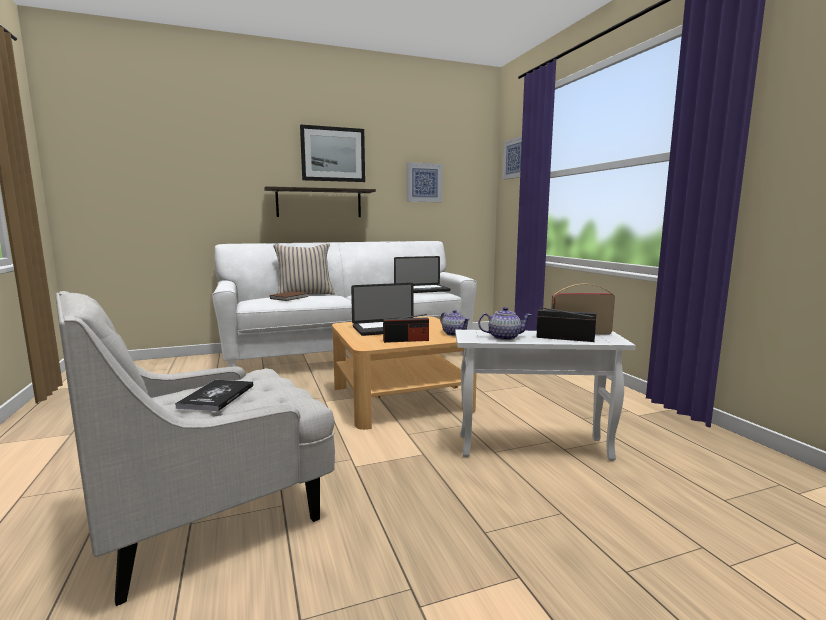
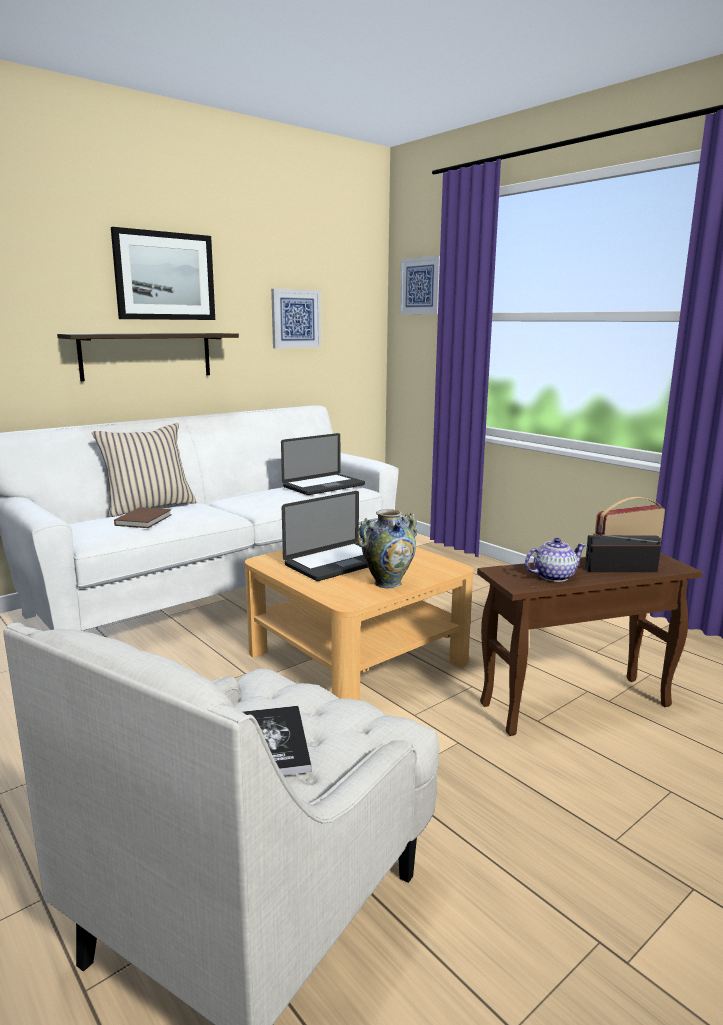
camera: 20 degrees left, 5 degrees up
radio [383,314,429,343] -> vase [357,509,418,588]
teapot [440,310,470,336] -> none
white side table [455,330,636,461] -> brown side table [477,553,702,736]

